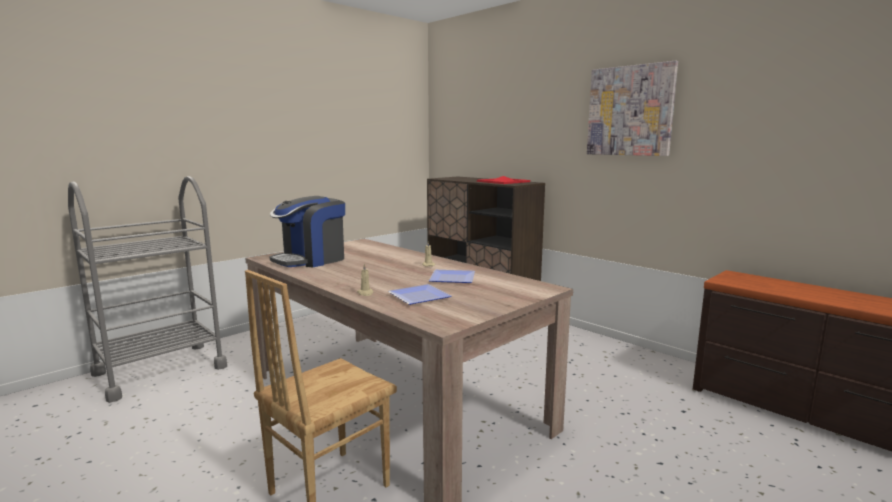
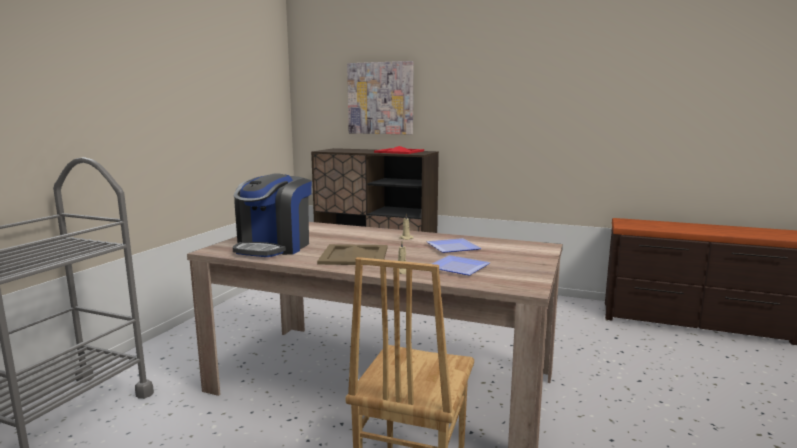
camera: 25 degrees left, 0 degrees up
picture [587,61,678,156] -> picture moved to [347,61,413,134]
none -> beige tray [317,244,387,265]

